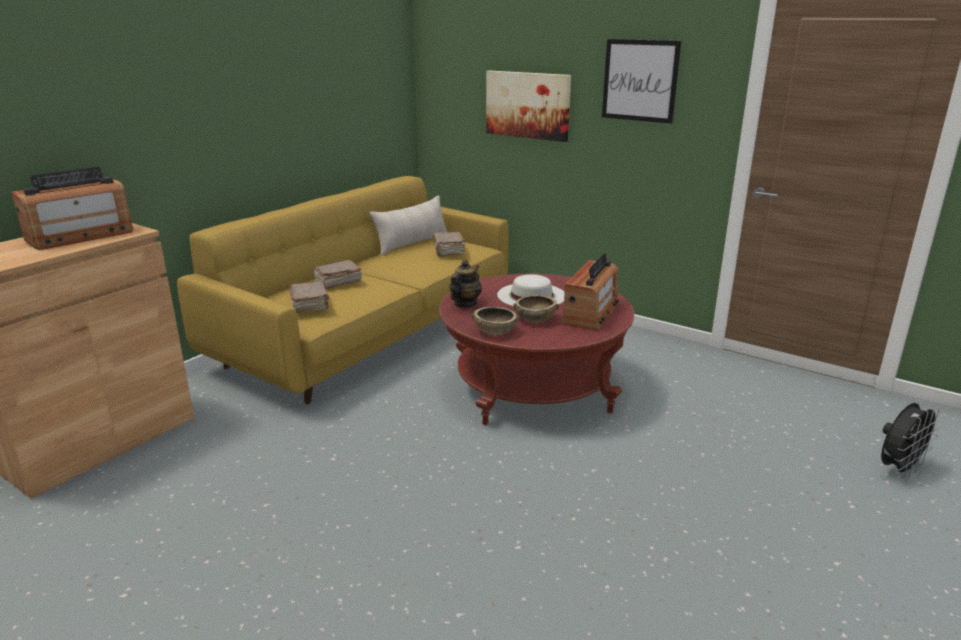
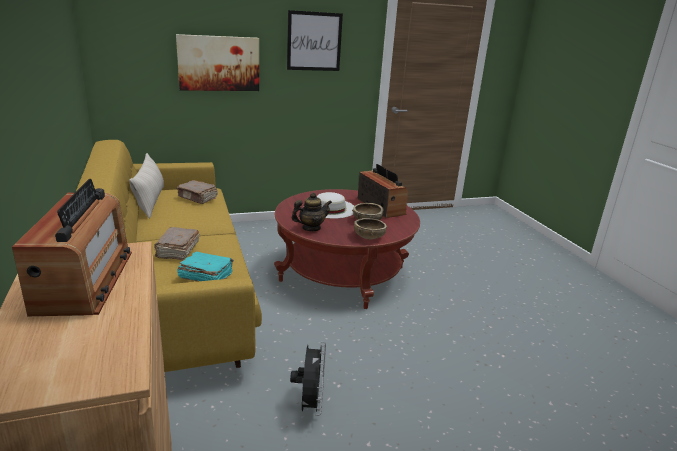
camera: 55 degrees left, 0 degrees up
brown book [289,281,329,313] -> turquoise book [177,252,234,281]
teapot [449,260,482,308] -> teapot turned 90 degrees clockwise [292,192,332,231]
black fan [881,403,943,478] -> black fan moved to [290,342,326,416]

